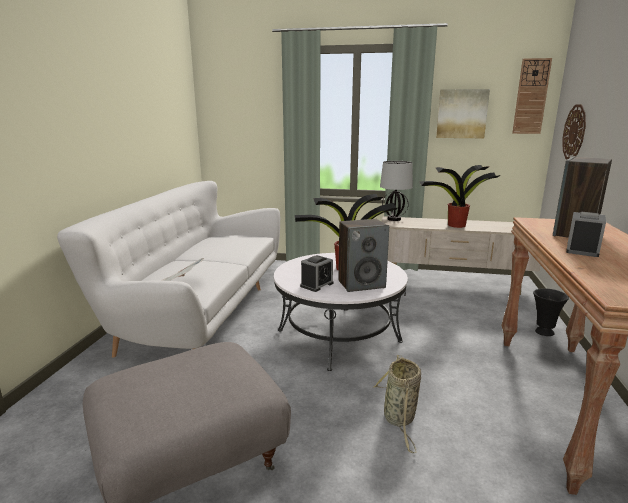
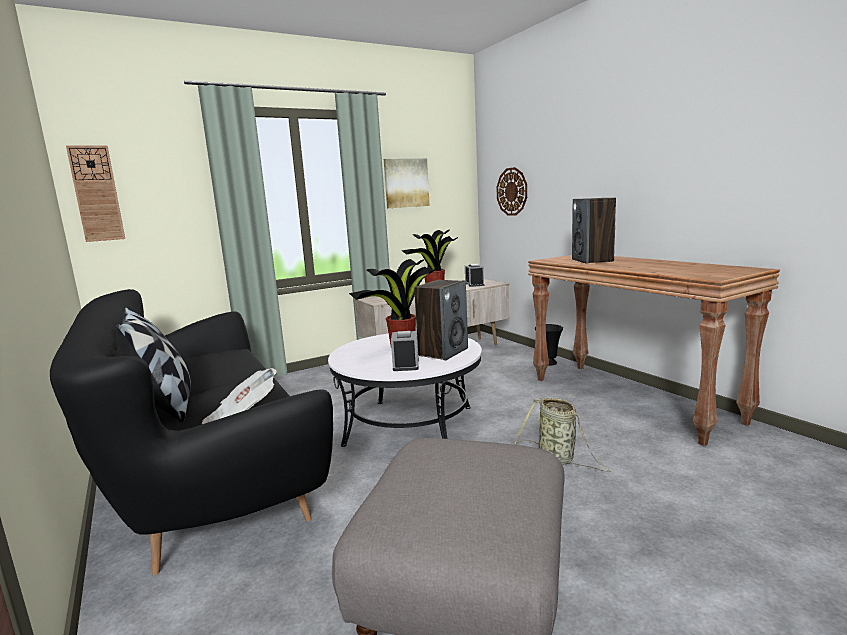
camera: 40 degrees left, 5 degrees down
white sofa [57,181,280,358] -> black sofa [50,289,333,575]
table lamp [380,161,413,221] -> none
wall clock [512,58,552,134] -> wall clock moved to [66,146,125,242]
alarm clock [566,212,606,257] -> alarm clock moved to [465,264,484,287]
none -> pillow [115,307,191,422]

